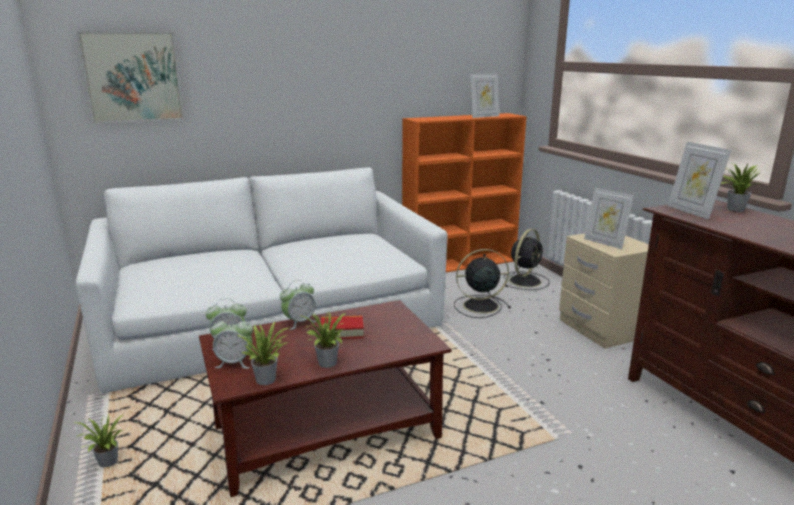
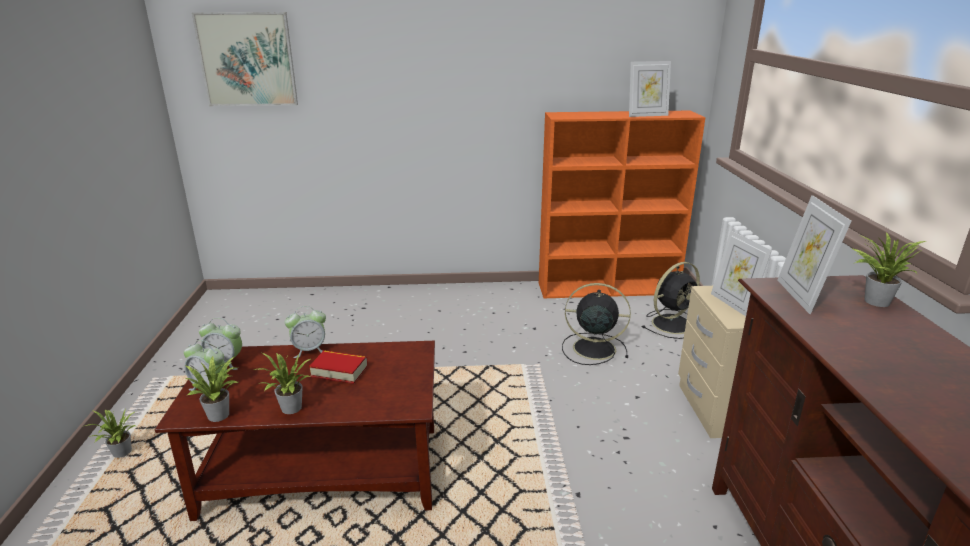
camera: 20 degrees right, 5 degrees up
white sofa [76,168,448,393] -> none

